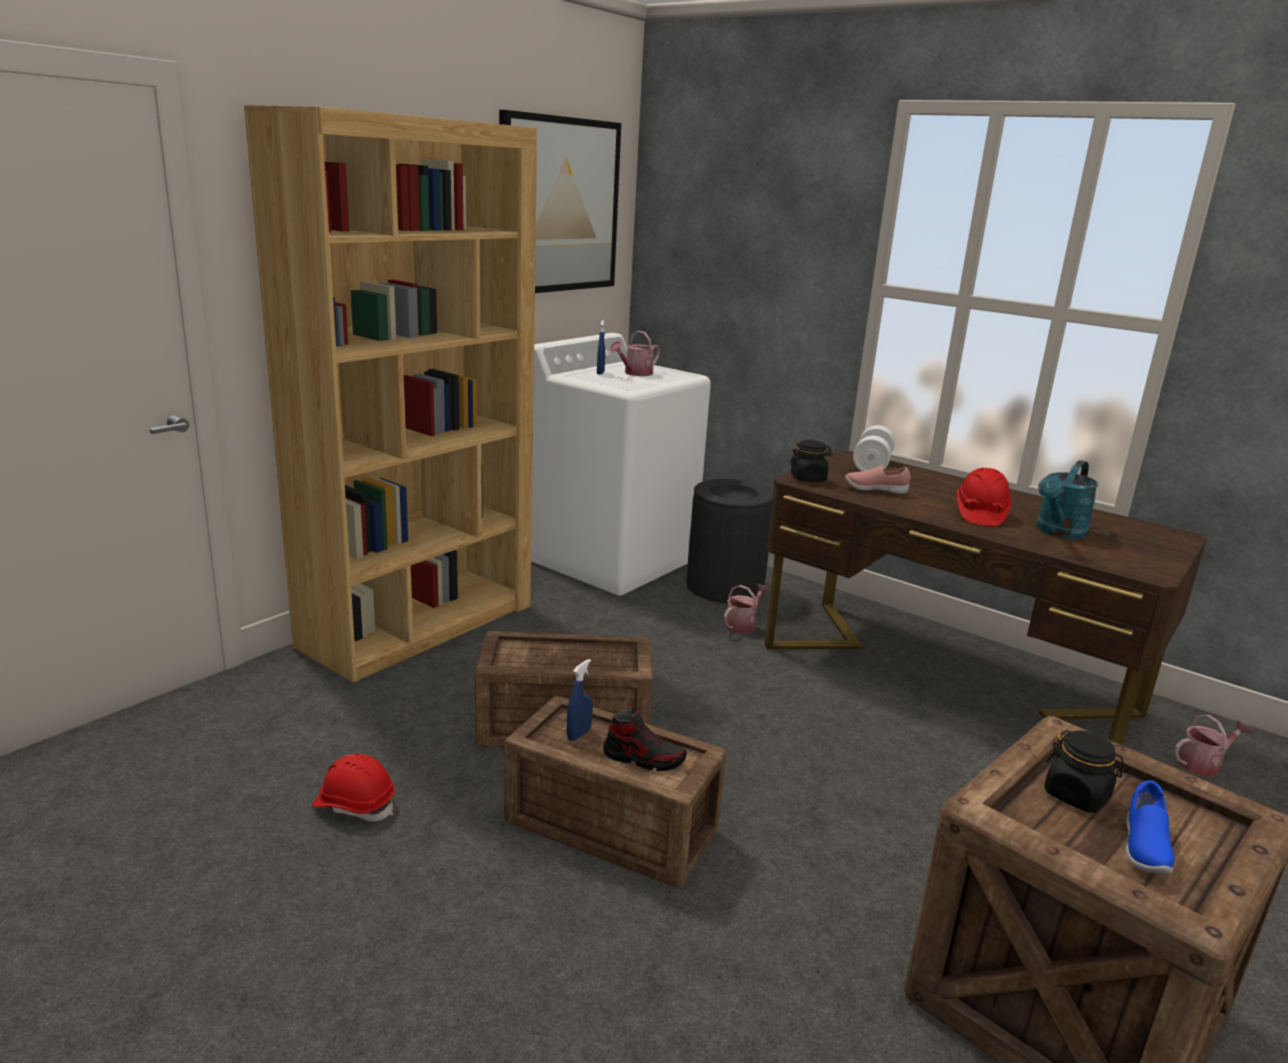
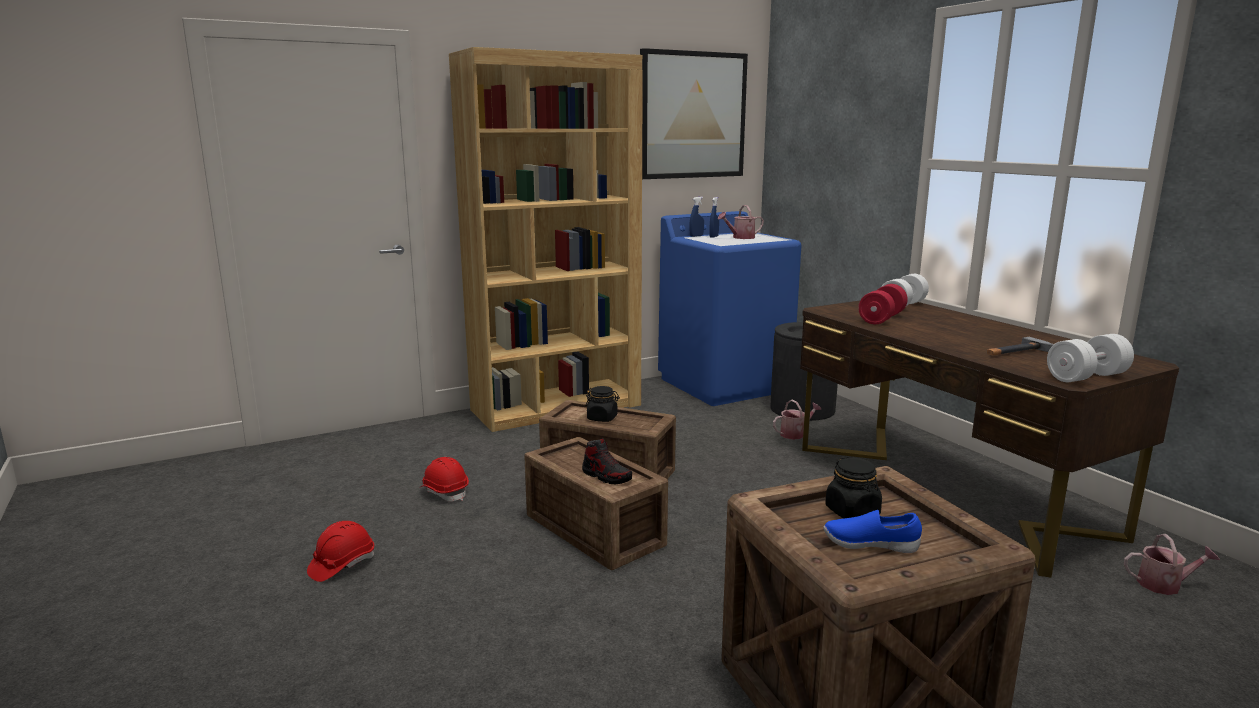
camera: 25 degrees right, 5 degrees down
white washing machine [531,333,711,595] -> blue washing machine [658,211,801,406]
blue spray bottle [567,659,593,741] -> blue spray bottle moved to [689,197,704,237]
black jar [790,440,833,482] -> black jar moved to [585,386,620,422]
pink shoe [845,465,911,494] -> red dumbbell [858,284,908,324]
red hard hat [957,468,1012,526] -> red hard hat moved to [307,521,374,582]
turquoise watering can [1036,460,1099,539] -> hammer [986,337,1054,355]
blue shoe [1125,780,1174,875] -> blue shoe turned 60 degrees clockwise [823,510,922,553]
none -> white dumbbell [1047,334,1134,382]

